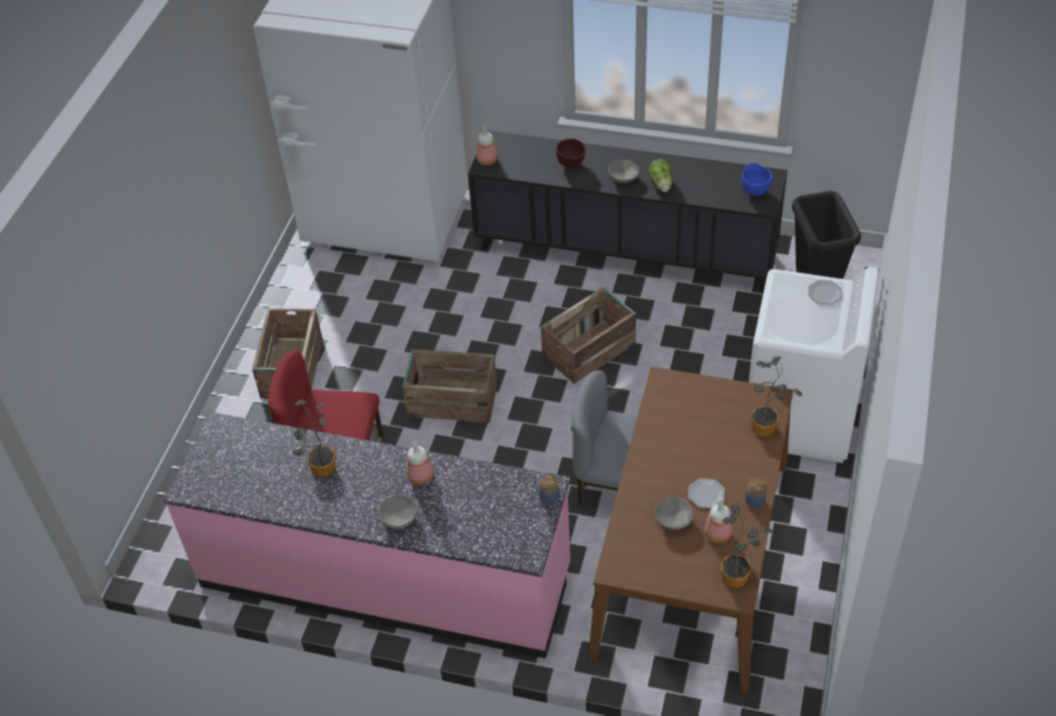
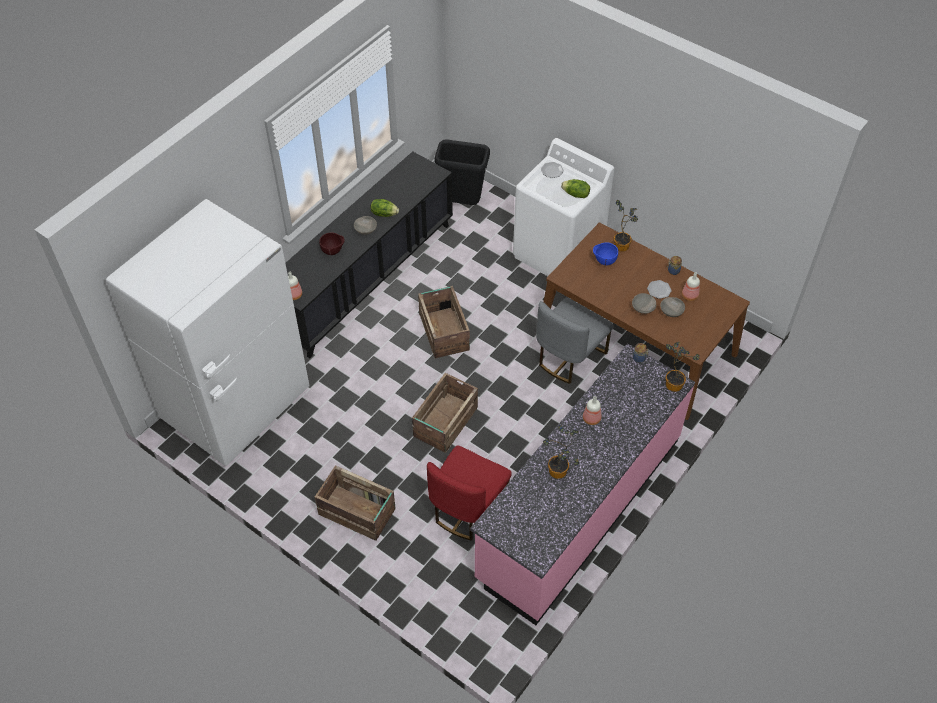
camera: 70 degrees left, 5 degrees up
grey bowl [378,495,417,529] -> grey bowl moved to [632,293,656,314]
potted plant [720,503,773,588] -> potted plant moved to [665,342,700,392]
blue bowl [741,163,772,196] -> blue bowl moved to [593,242,618,265]
none -> lettuce [561,179,590,198]

